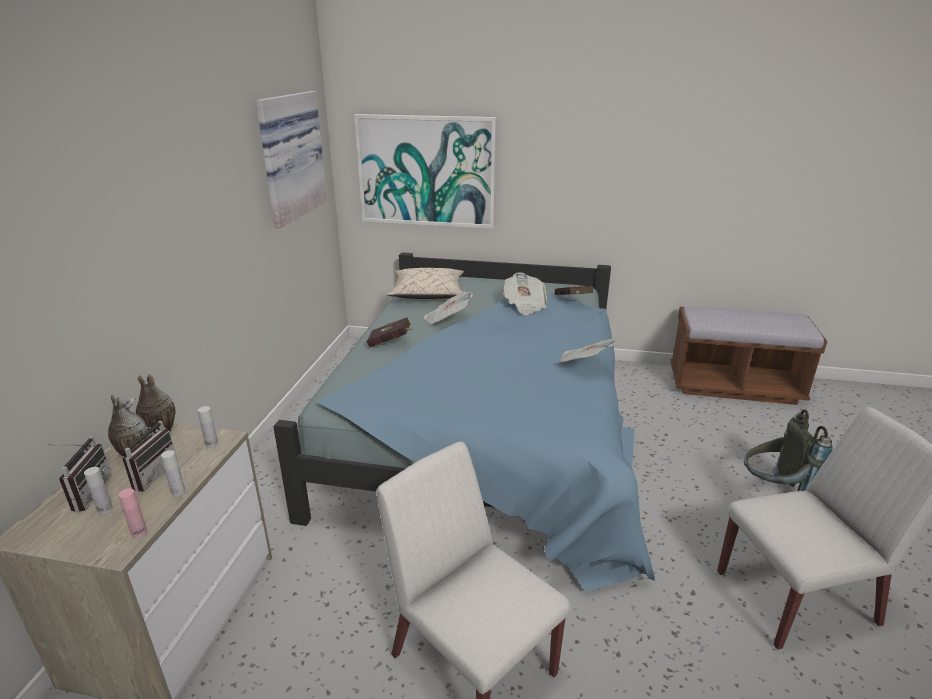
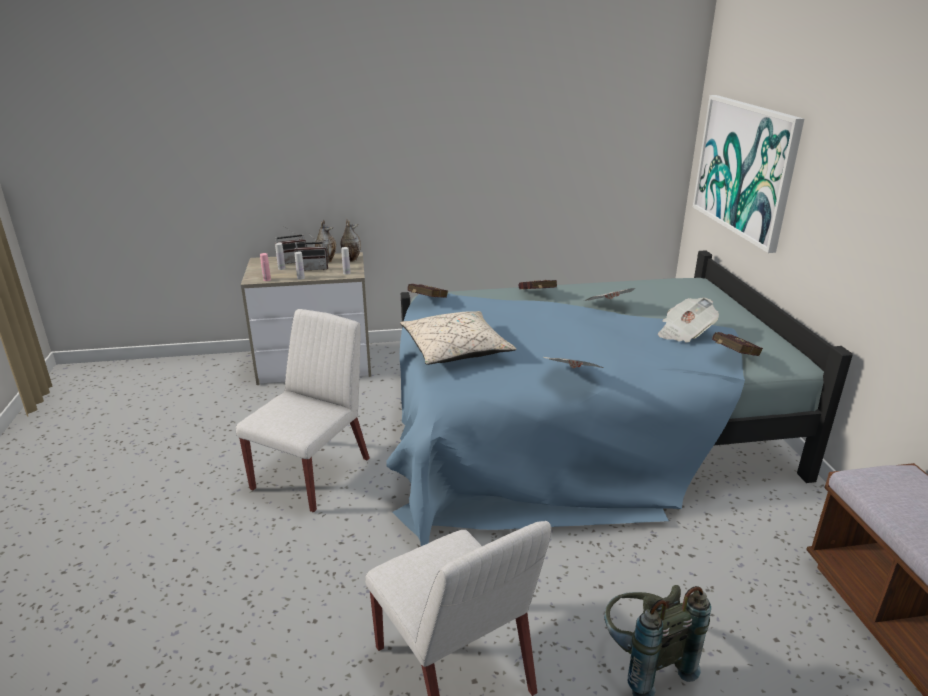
camera: 70 degrees right, 0 degrees up
picture [256,91,327,228] -> none
beige pillow [387,268,464,299] -> beige pillow moved to [400,311,517,365]
none -> red book [407,284,448,298]

